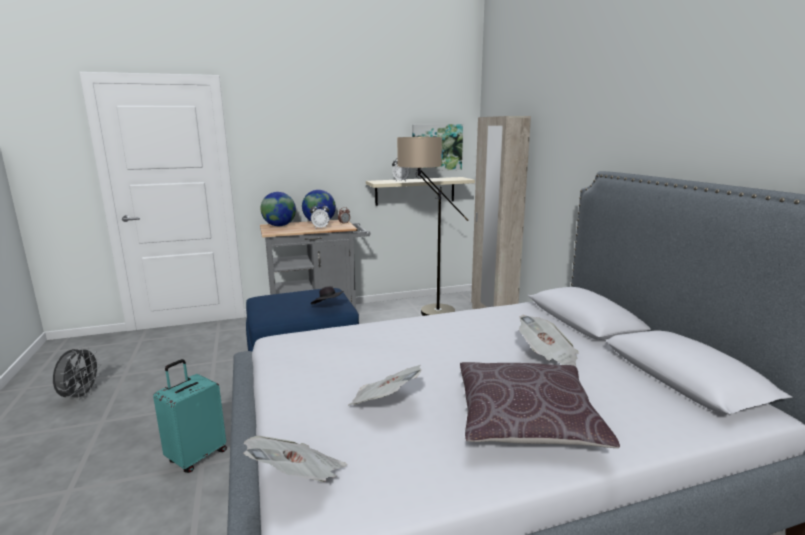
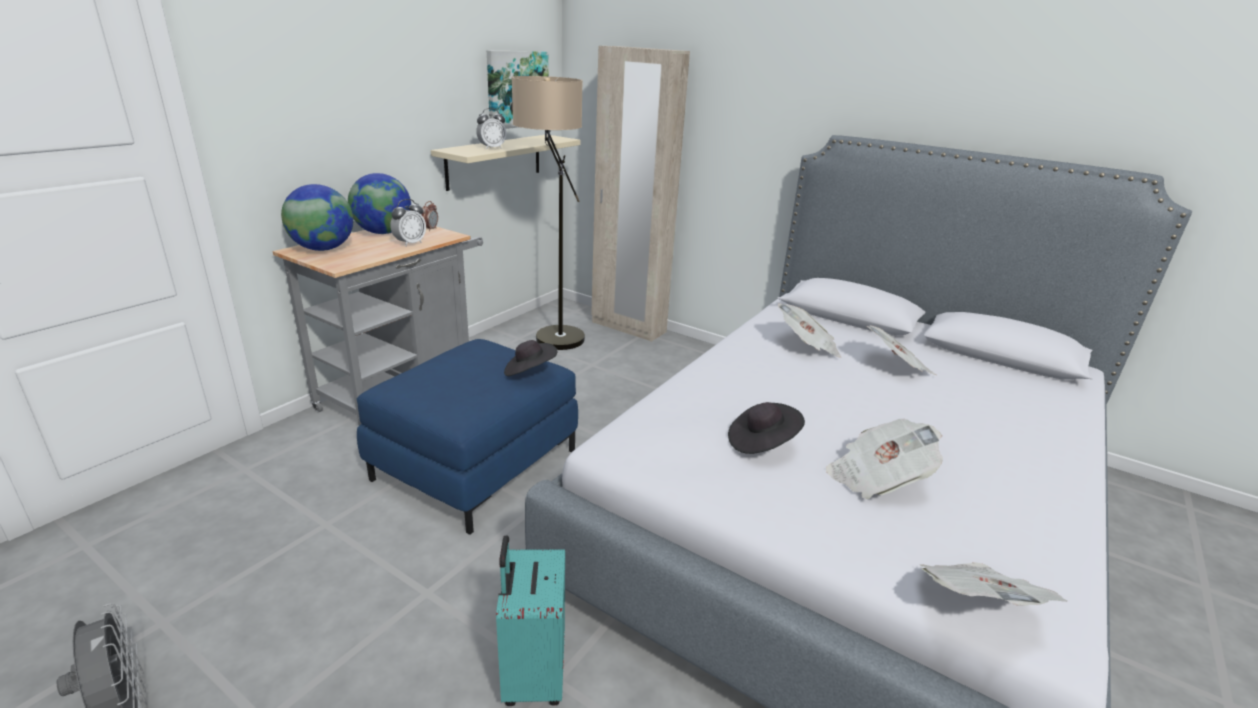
camera: 40 degrees left, 10 degrees up
brown pillow [460,362,620,448] -> none
none -> black hat [728,402,805,454]
none -> newspaper [778,303,841,358]

